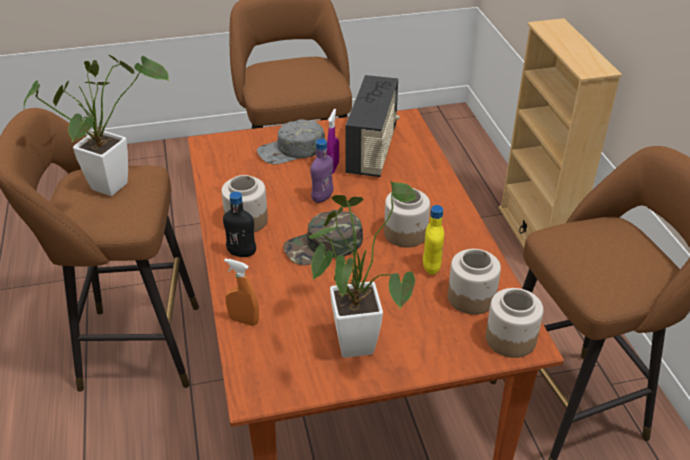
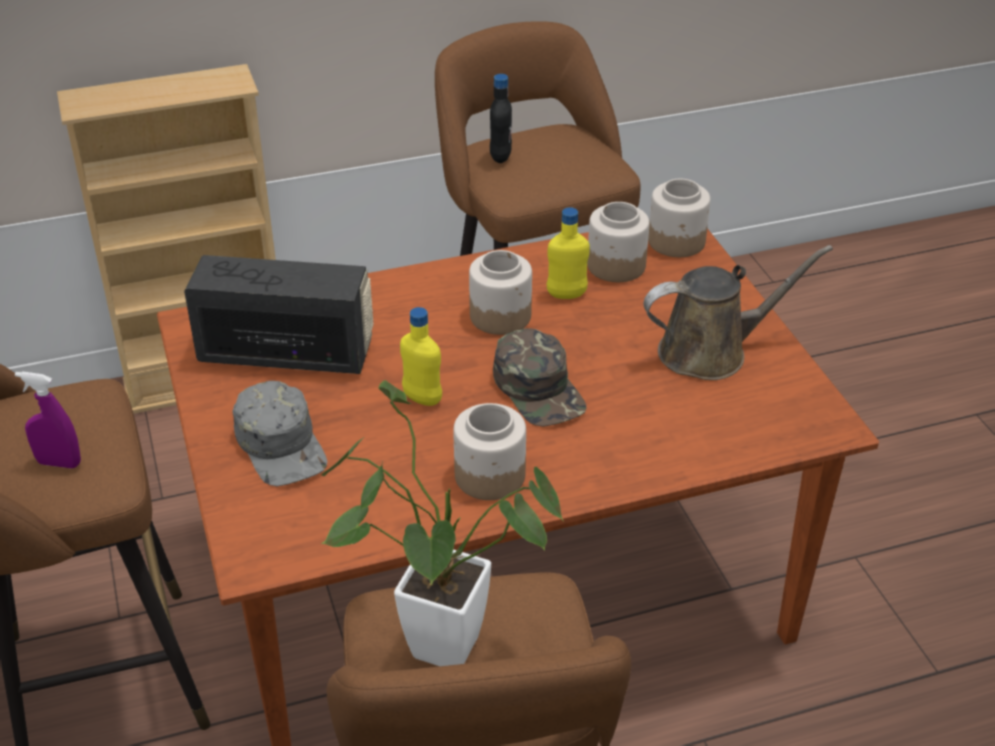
camera: 95 degrees left, 0 degrees up
black bottle [223,192,256,257] -> black bottle moved to [490,74,512,163]
orange spray bottle [224,258,259,326] -> none
potted plant [309,181,417,358] -> brown watering can [643,245,833,380]
purple bottle [311,139,334,203] -> yellow bottle [400,307,442,406]
purple spray bottle [327,109,339,174] -> purple spray bottle moved to [15,371,81,468]

